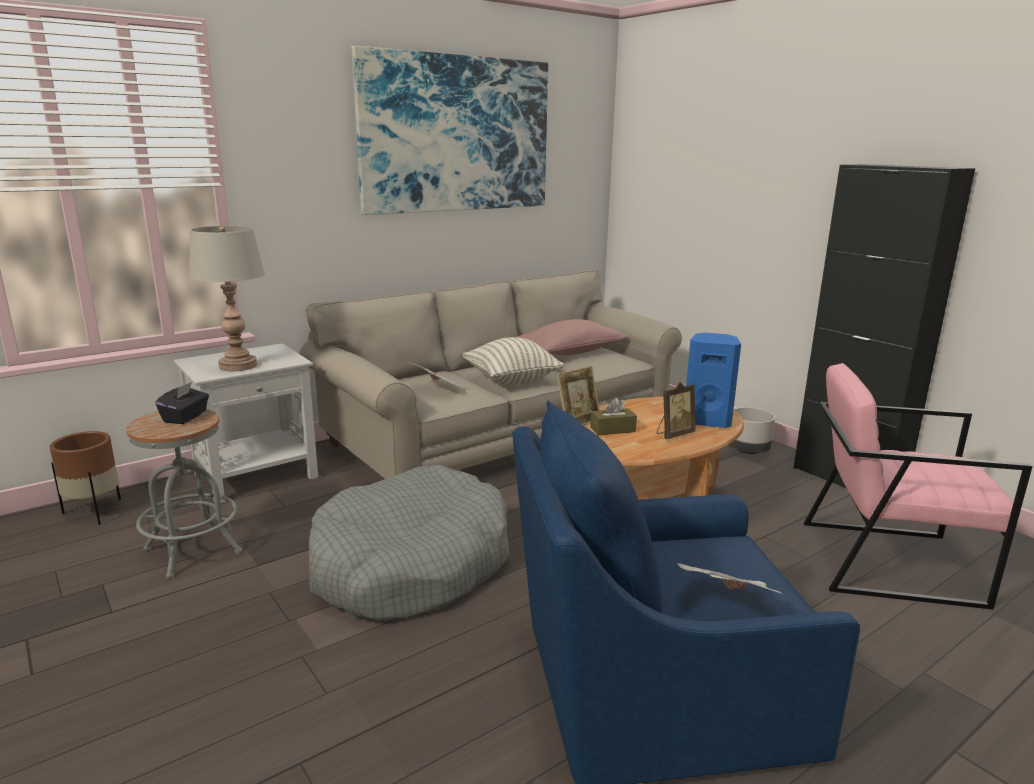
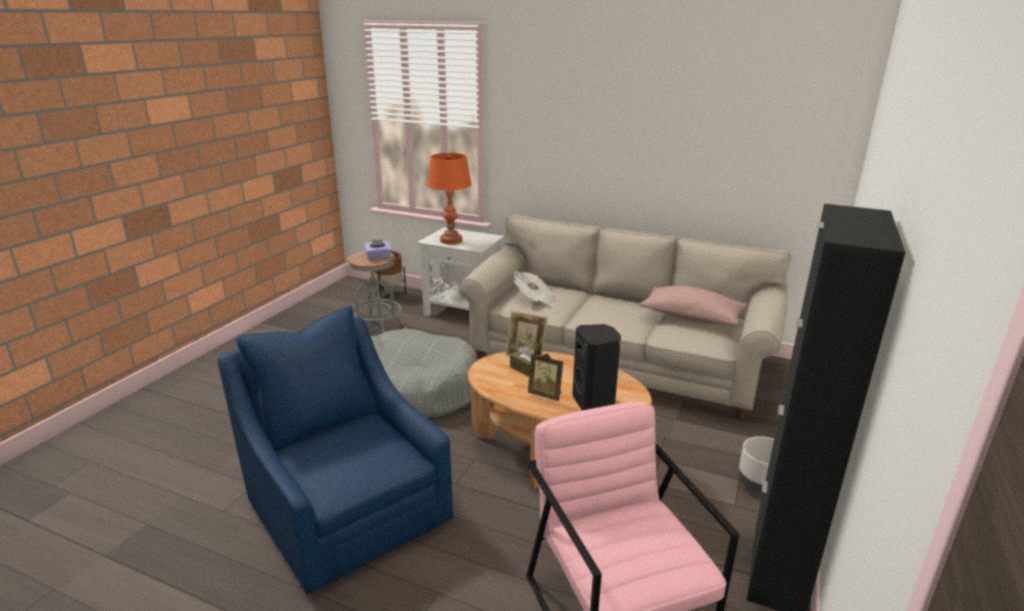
camera: 60 degrees right, 5 degrees up
black tissue box [155,382,209,424] -> purple tissue box [364,239,392,260]
grey table lamp [188,226,265,371] -> orange table lamp [427,153,472,244]
picture [352,46,548,215] -> none
pillow [462,337,564,385] -> none
newspaper [677,563,787,596] -> none
blue speaker [686,333,741,428] -> black speaker [572,324,621,410]

